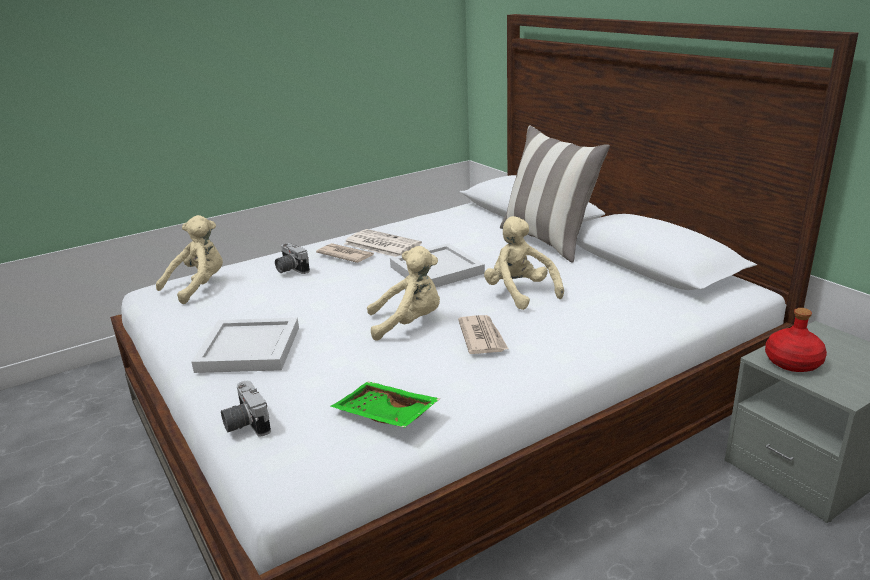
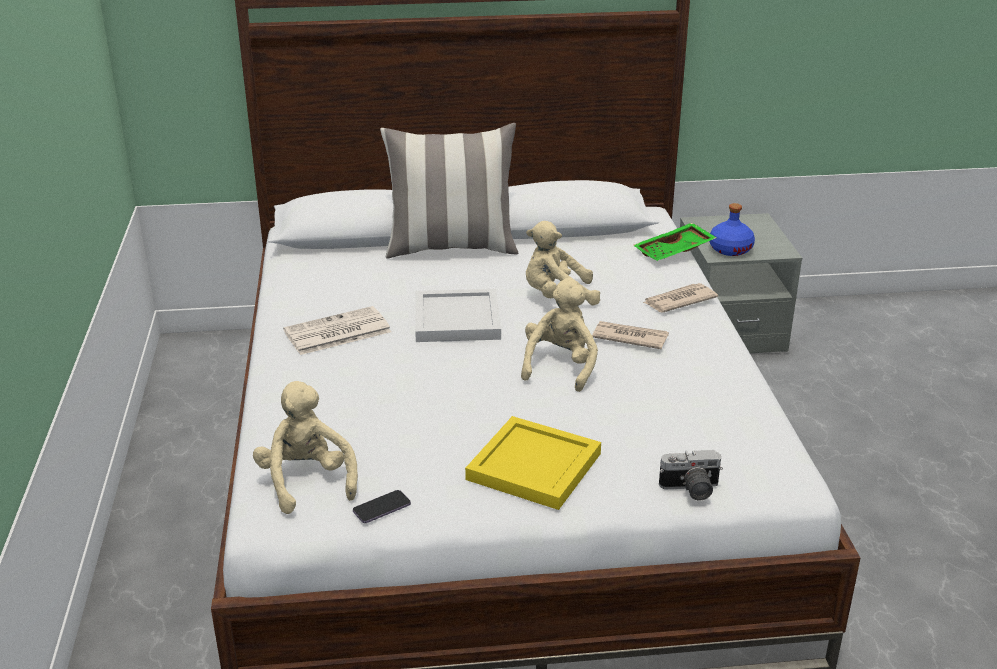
camera: 65 degrees left, 5 degrees up
white tray [192,318,299,373] -> yellow tray [465,416,601,510]
camera [275,243,310,274] -> none
newspaper [316,243,374,263] -> newspaper moved to [643,283,718,313]
green tray [331,381,440,428] -> green tray moved to [633,223,717,261]
red bottle [765,308,827,372] -> blue bottle [709,203,755,256]
none -> phone [353,490,411,523]

